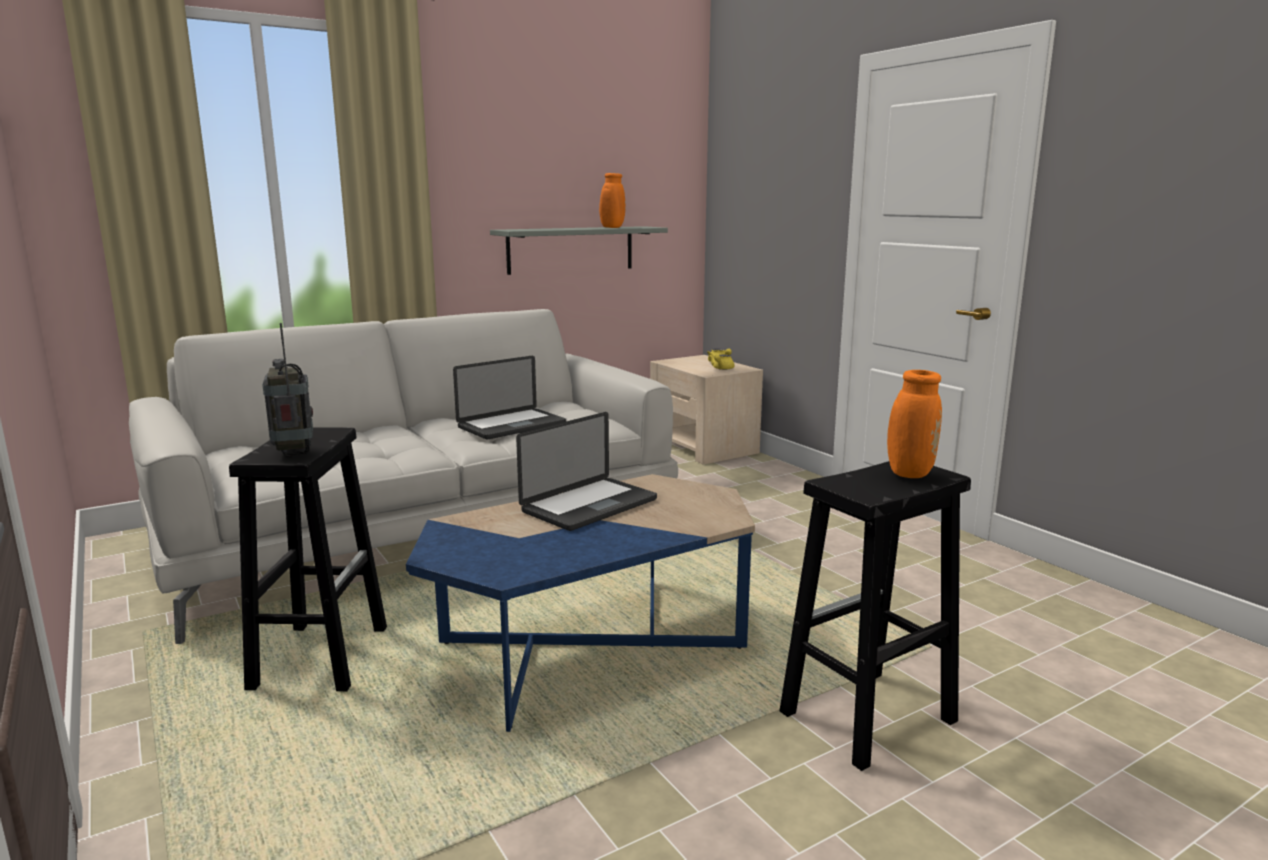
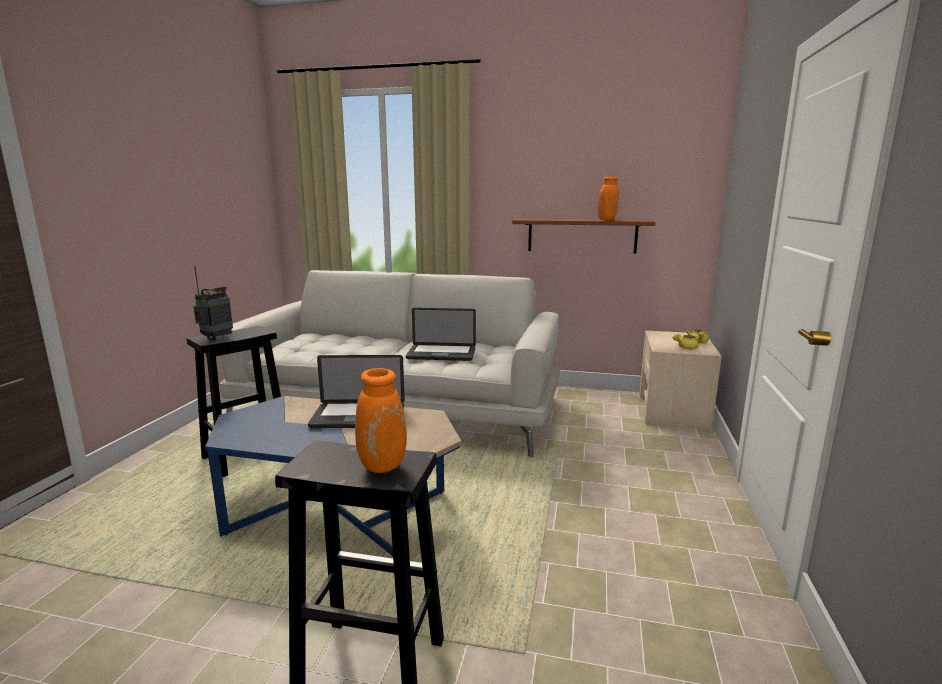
camera: 45 degrees right, 0 degrees up
grey shelf [490,226,668,275] -> brown shelf [512,219,656,254]

